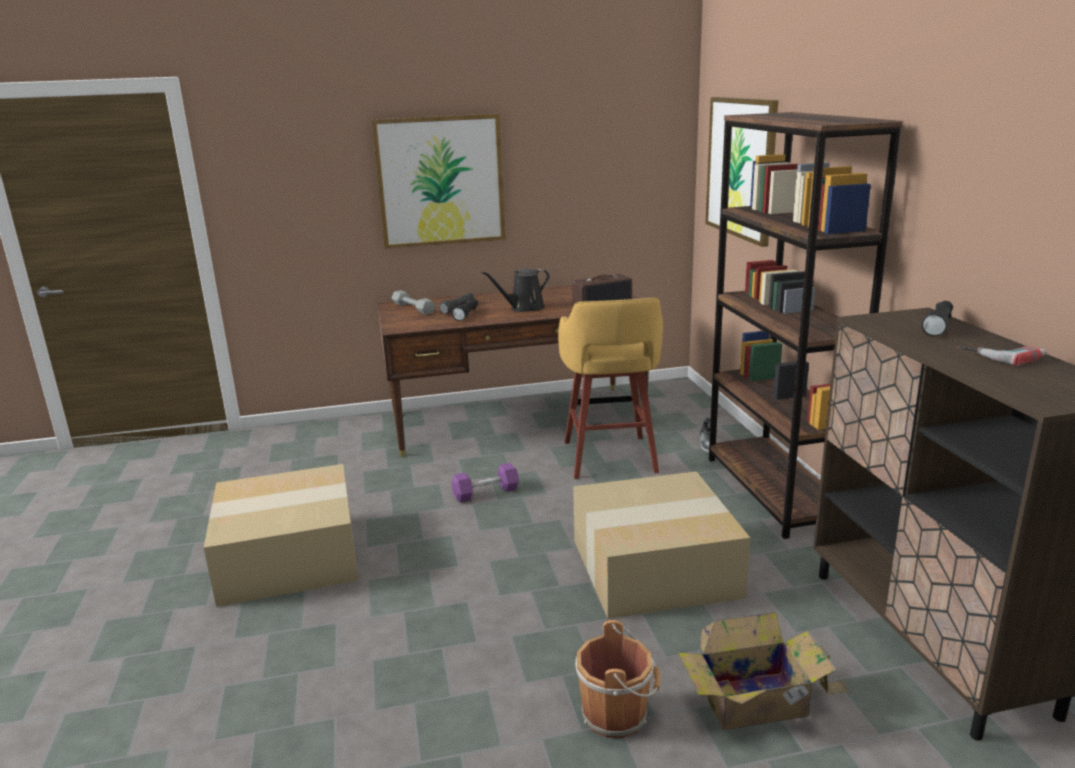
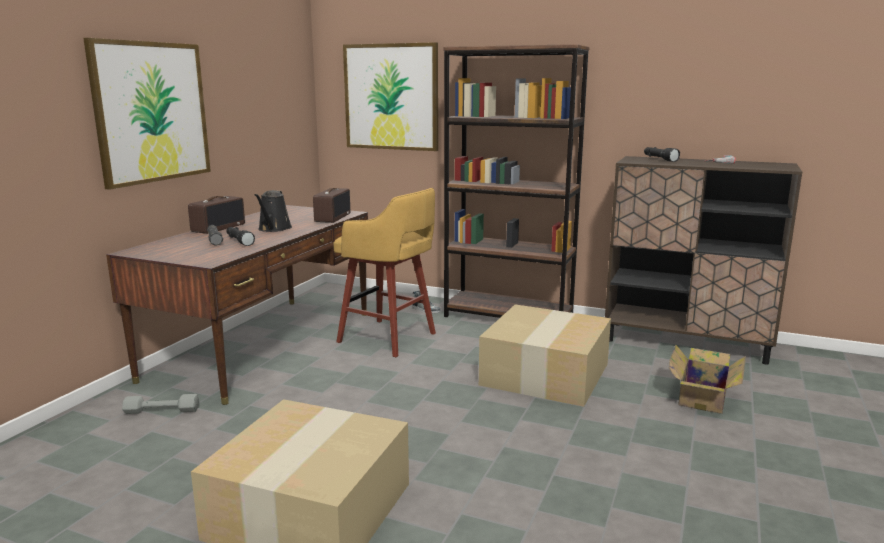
camera: 55 degrees left, 5 degrees down
grey dumbbell [391,290,435,315] -> grey dumbbell moved to [122,394,199,414]
purple dumbbell [452,463,519,503] -> none
brown bucket [575,620,660,738] -> none
none -> radio [188,196,245,234]

